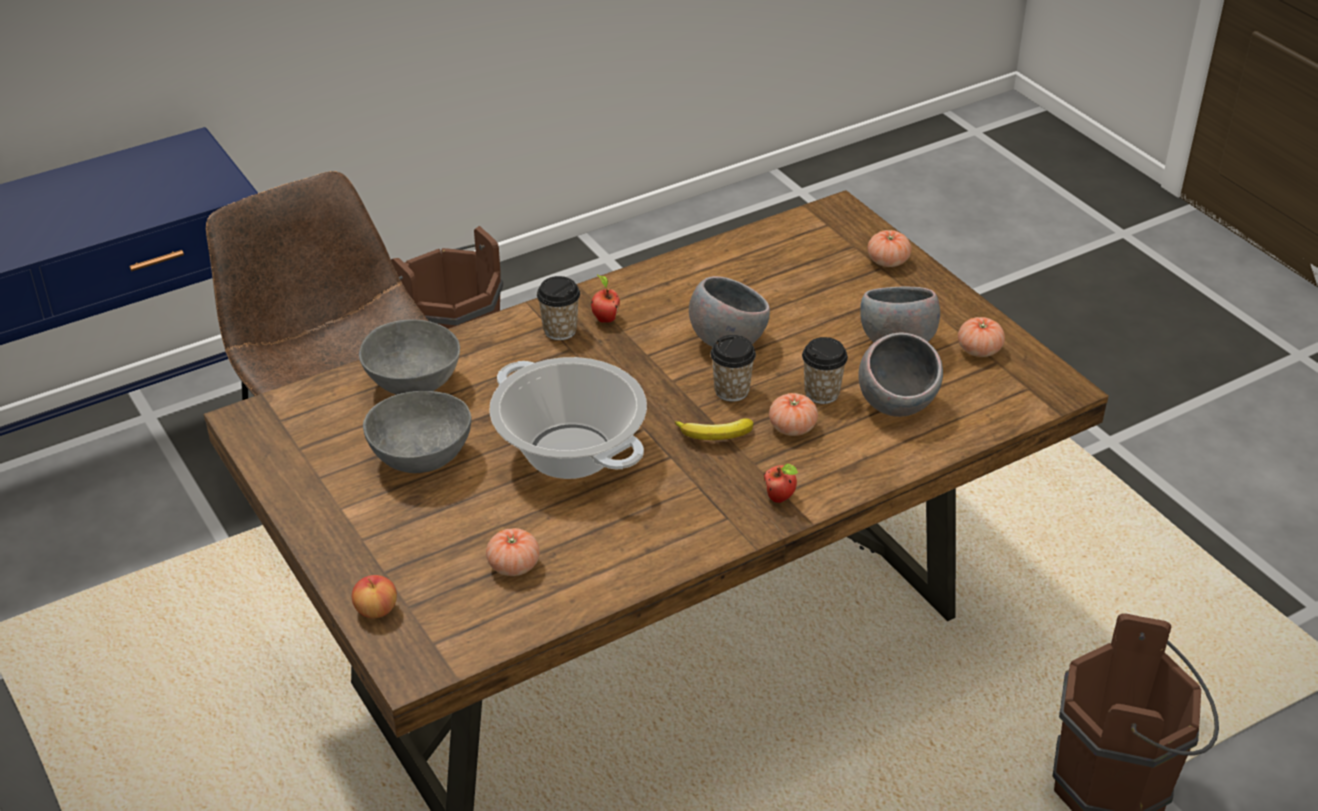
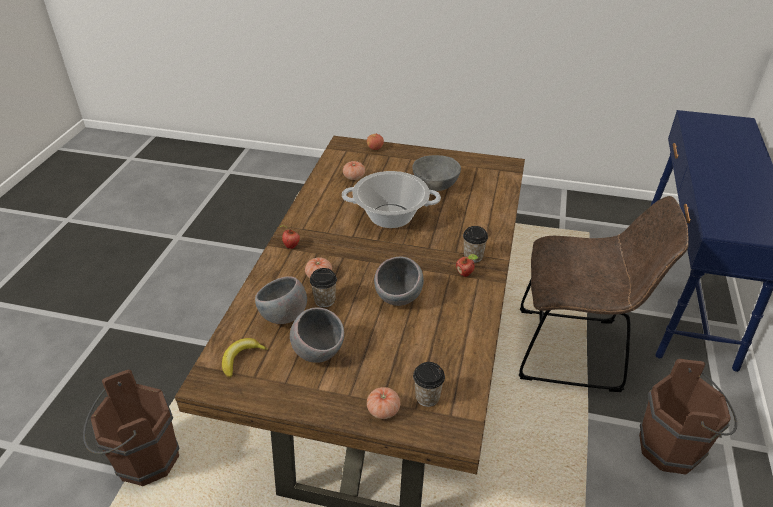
camera: 135 degrees right, 0 degrees up
grey bowl [359,320,460,395] -> none
banana [675,418,753,440] -> banana moved to [222,338,268,378]
cup [710,335,756,402] -> cup moved to [413,362,445,407]
tomato [958,317,1005,357] -> none

